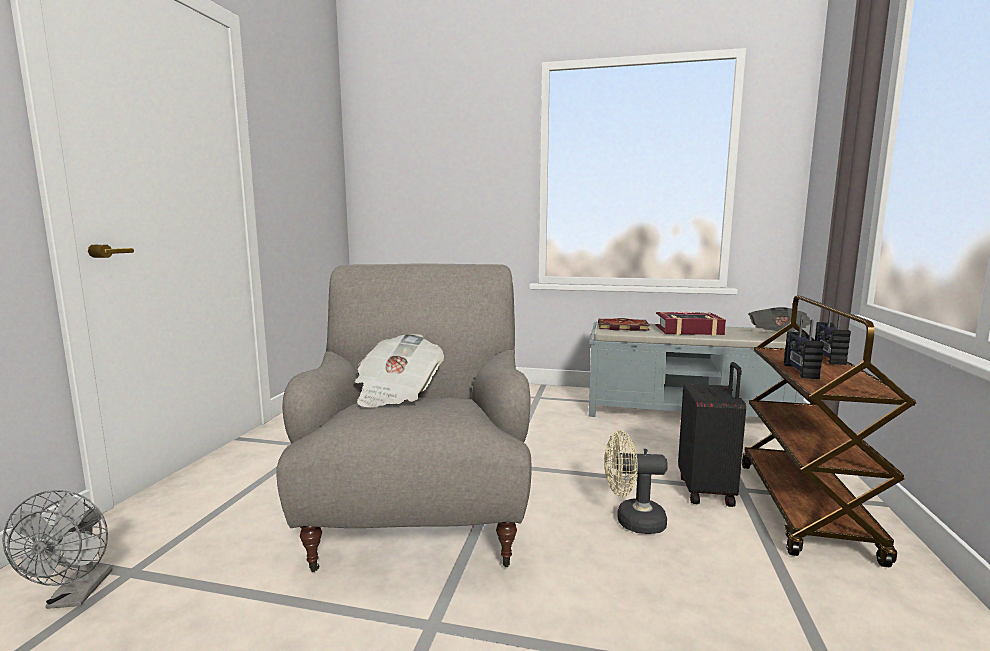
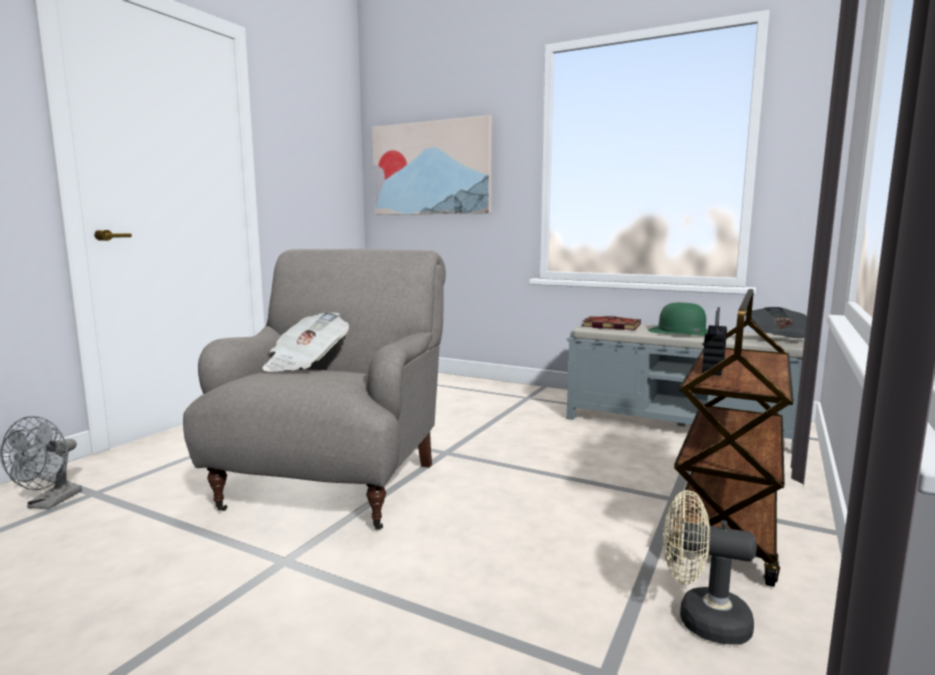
camera: 15 degrees right, 0 degrees up
beige fan [604,431,668,534] -> beige fan moved to [663,490,757,645]
book [655,311,726,336] -> green hat [648,303,708,336]
black suitcase [678,362,746,507] -> none
radio [815,311,851,365] -> none
none -> picture [372,115,492,215]

